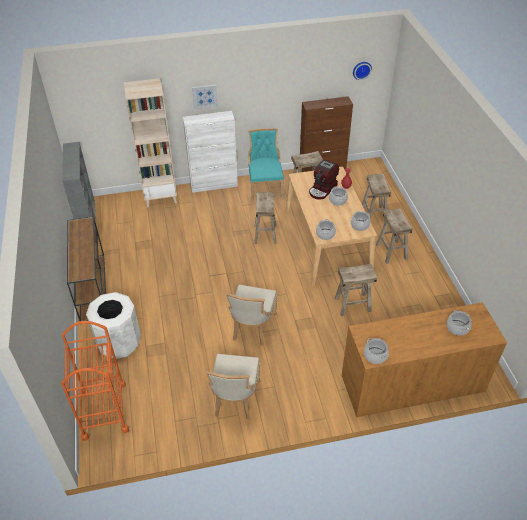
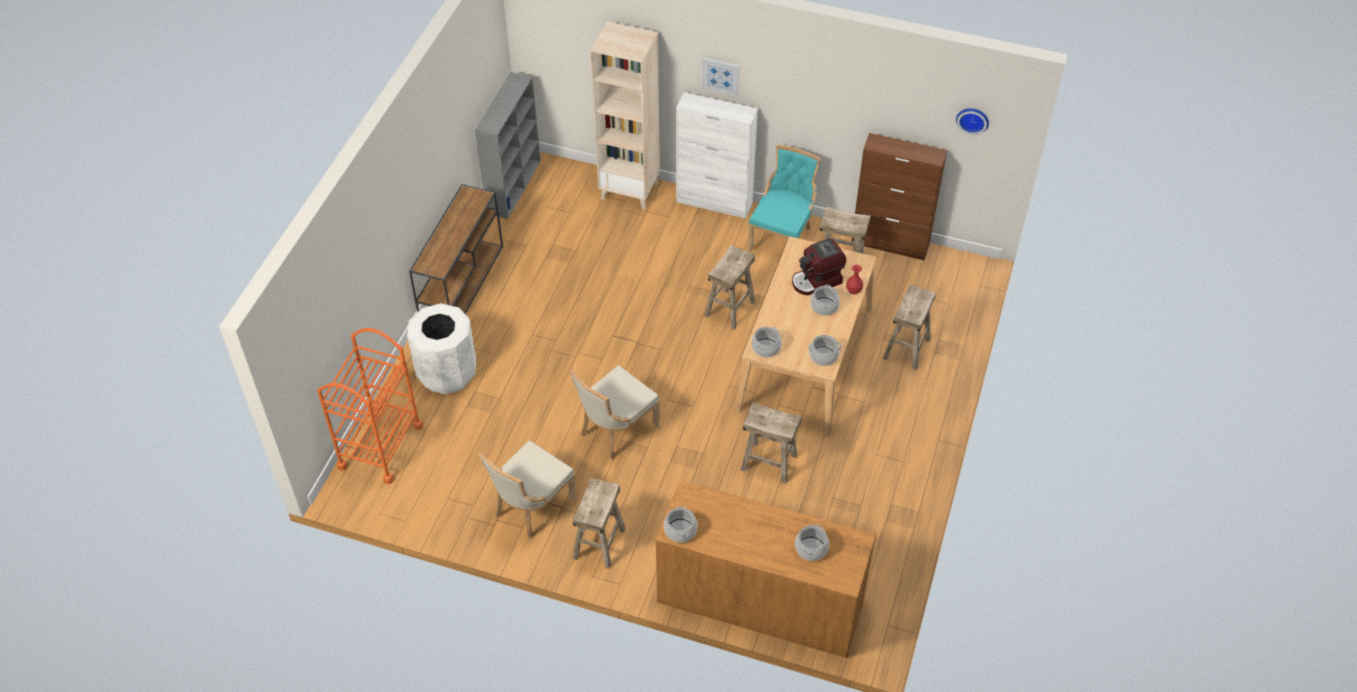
camera: 30 degrees right, 5 degrees up
beige stool [376,208,413,264] -> beige stool moved to [573,478,626,569]

